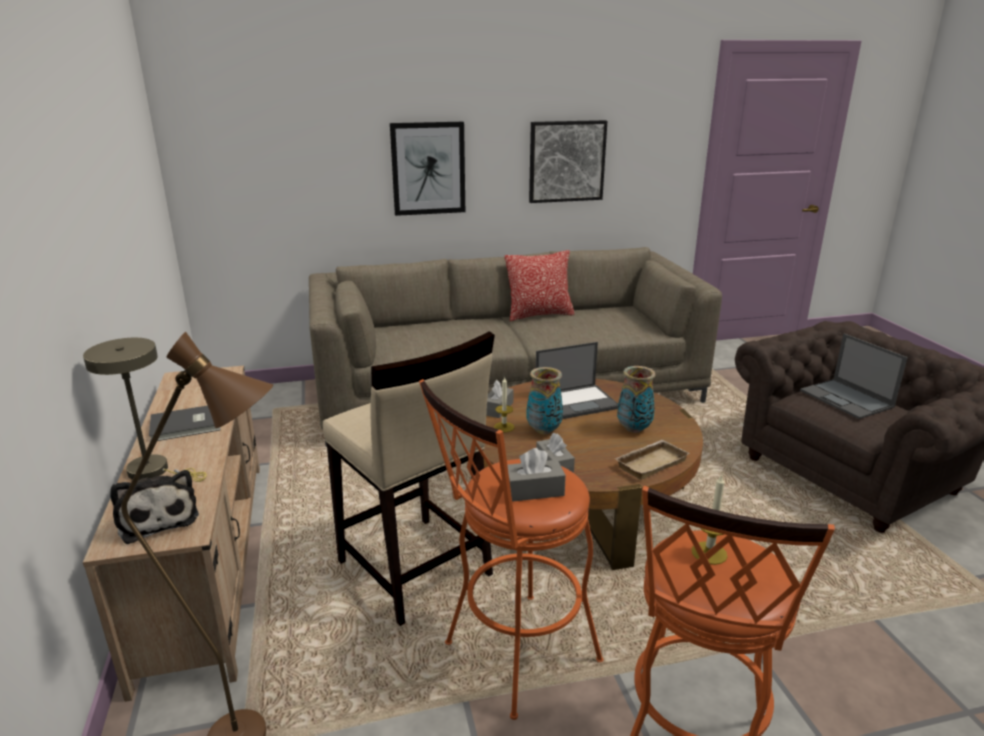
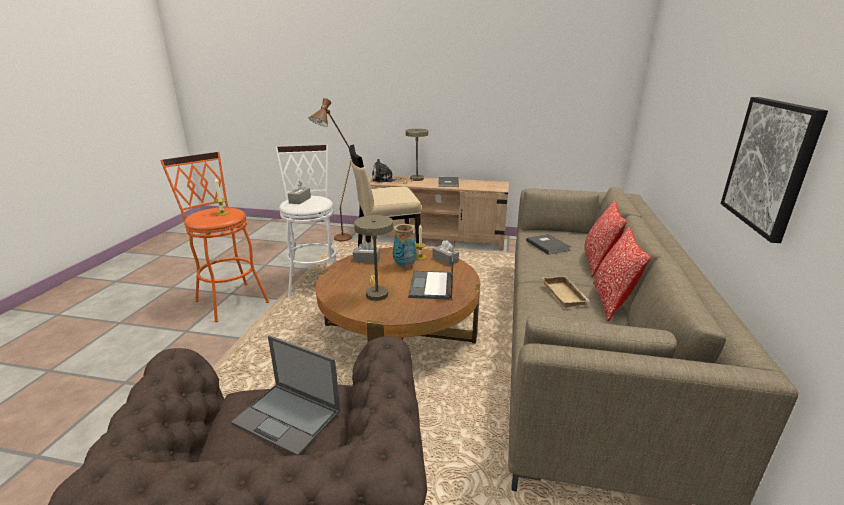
camera: 115 degrees right, 0 degrees up
picture [390,122,465,216] -> none
orange stool [419,379,603,720] -> white stool [276,145,337,298]
beige tray [614,440,690,480] -> beige tray moved to [542,276,590,308]
vase [617,366,656,433] -> beige table lamp [354,215,393,301]
laptop [800,333,908,419] -> laptop turned 150 degrees counterclockwise [231,335,340,455]
none -> grey book [526,234,571,255]
none -> pillow [584,200,627,277]

